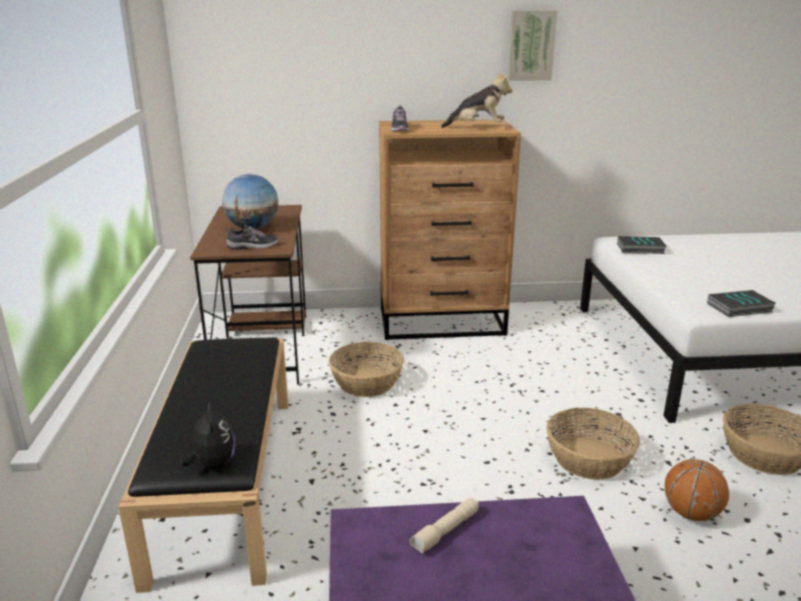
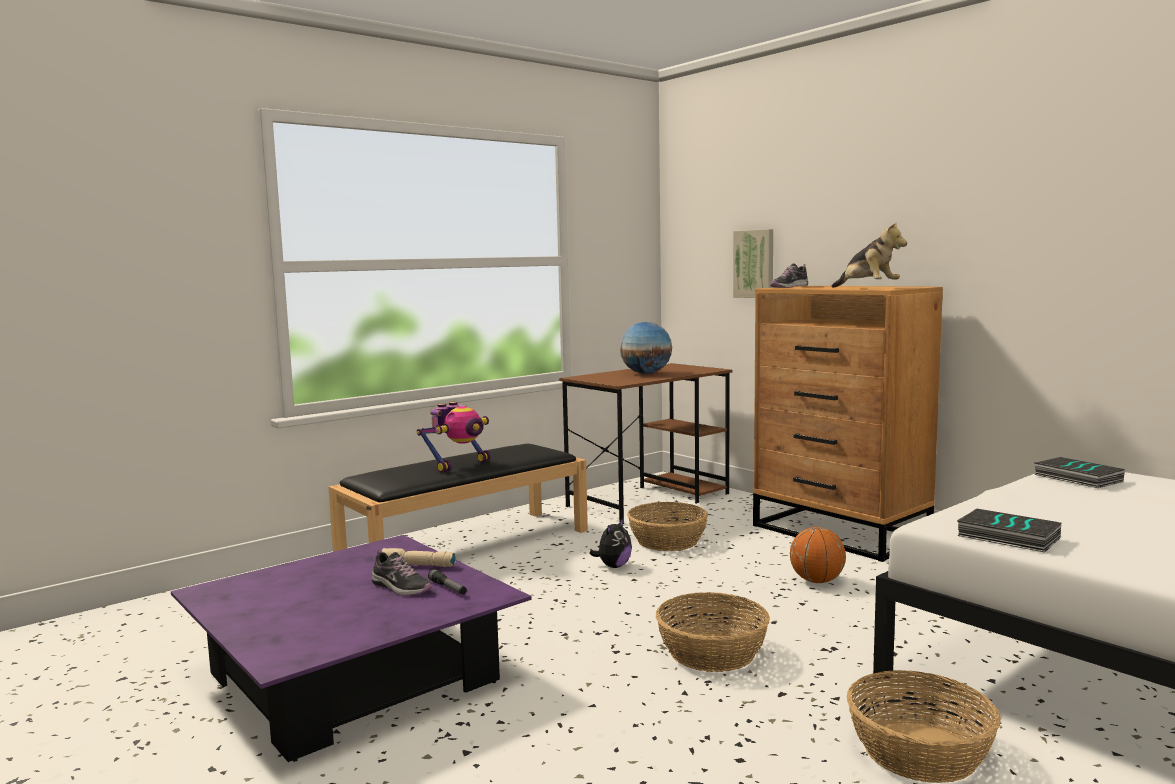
camera: 55 degrees right, 15 degrees down
plush toy [180,400,235,469] -> plush toy moved to [589,519,632,568]
shoe [227,224,279,250] -> shoe moved to [371,549,432,596]
picture [507,11,557,81] -> picture moved to [733,229,773,298]
basketball [665,459,729,521] -> basketball moved to [790,527,846,583]
none -> toy robot [417,402,491,473]
none -> flashlight [428,569,467,594]

